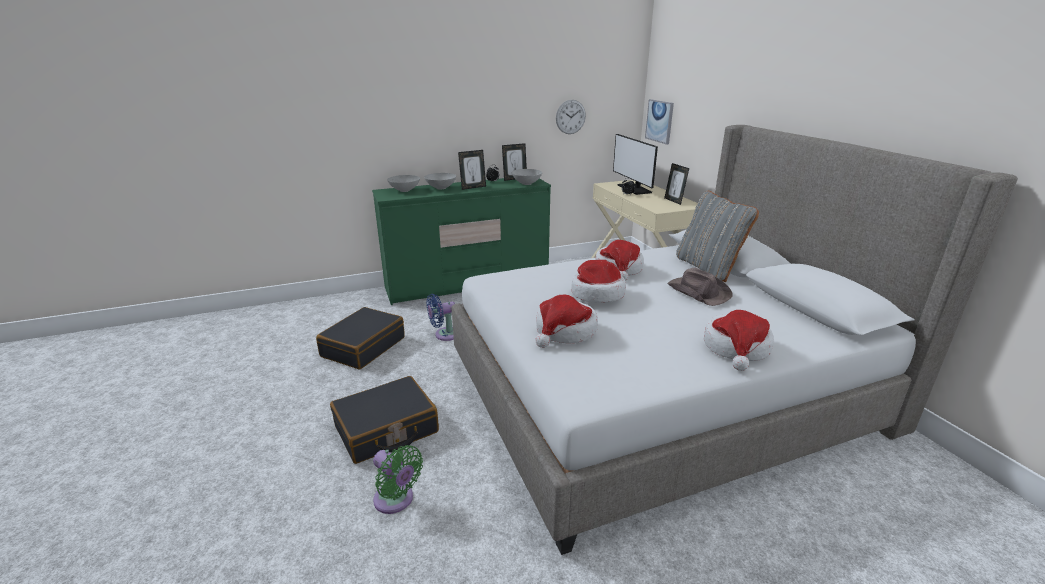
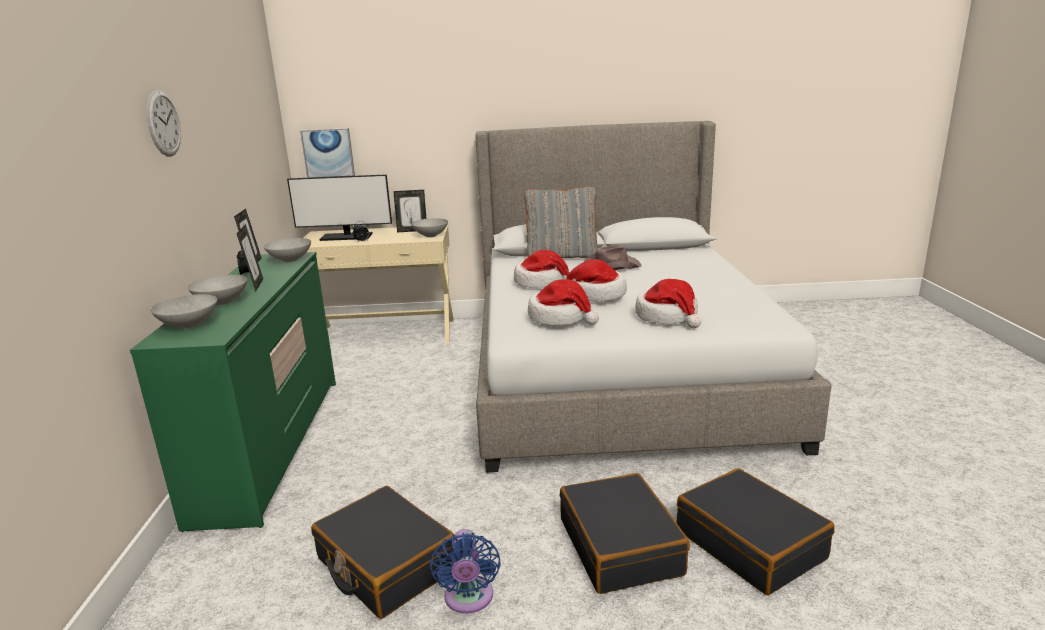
camera: 70 degrees left, 5 degrees down
green fan [373,445,423,514] -> black suitcase [676,468,835,595]
blue fan [426,294,455,341] -> blue fan moved to [430,529,501,614]
wall clock [556,100,586,134] -> wall clock moved to [146,90,181,156]
hat [704,310,774,371] -> hat moved to [528,279,599,325]
none -> grey bowl [411,218,448,237]

